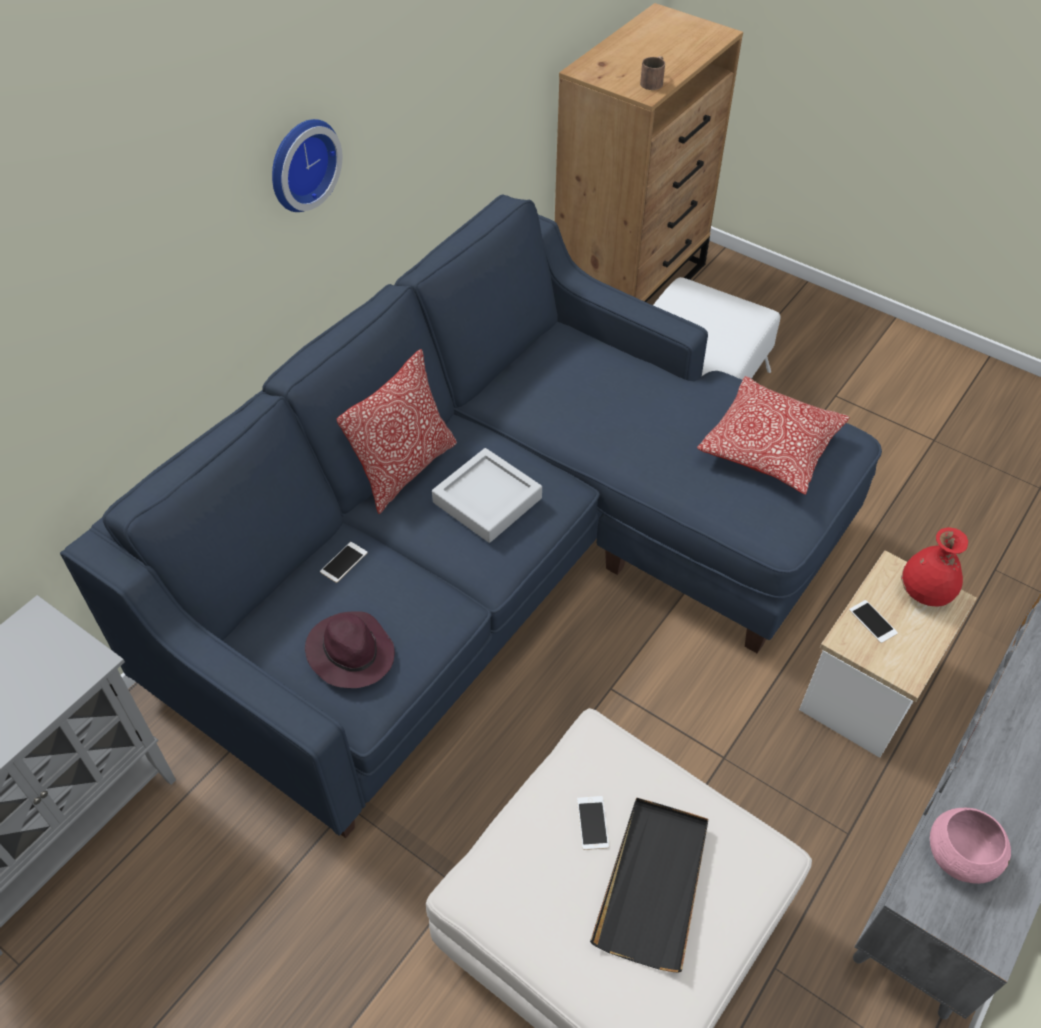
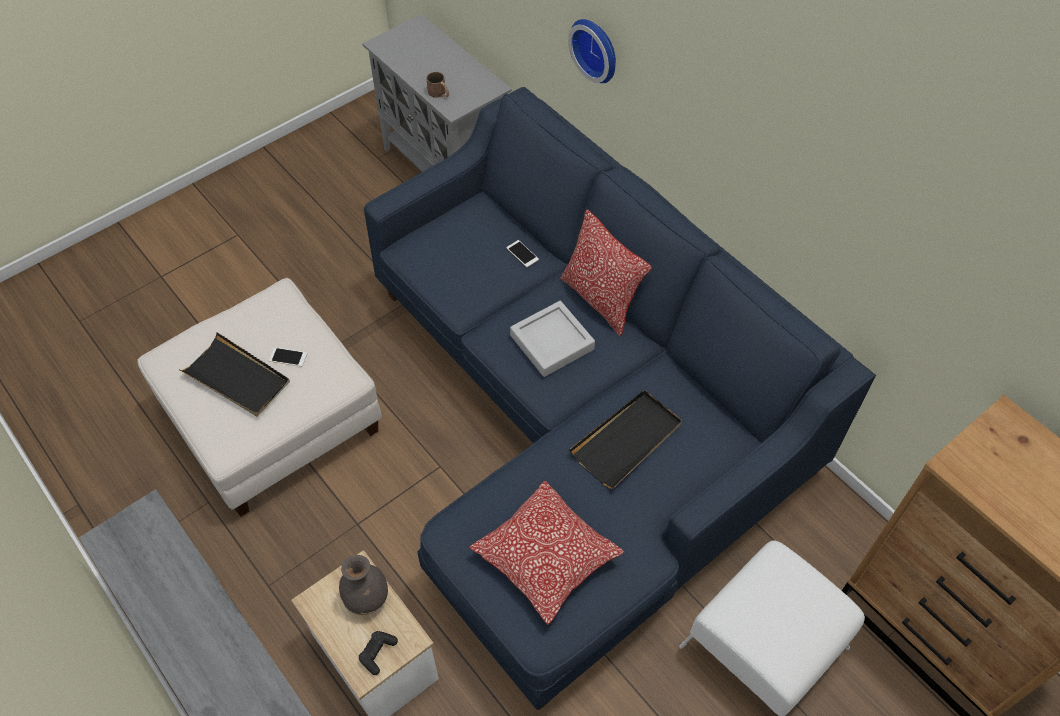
camera: 105 degrees right, 5 degrees up
wall clock [272,119,342,212] -> wall clock moved to [568,19,616,83]
purple hat [305,611,395,688] -> none
brown mug [640,56,665,90] -> brown mug moved to [426,72,449,98]
phone [849,600,898,643] -> grey vase [339,555,388,615]
red vase [901,527,968,607] -> black game controller [359,631,398,675]
pink bowl [930,808,1011,884] -> none
none -> black tray [569,390,682,489]

